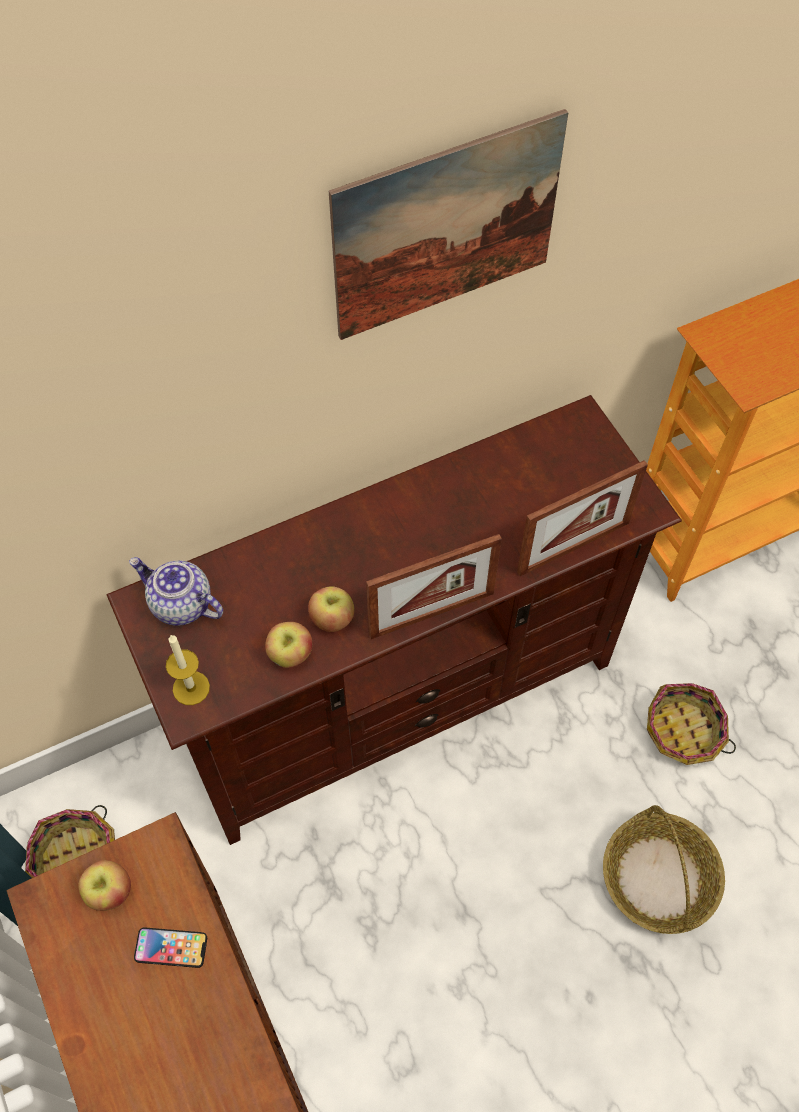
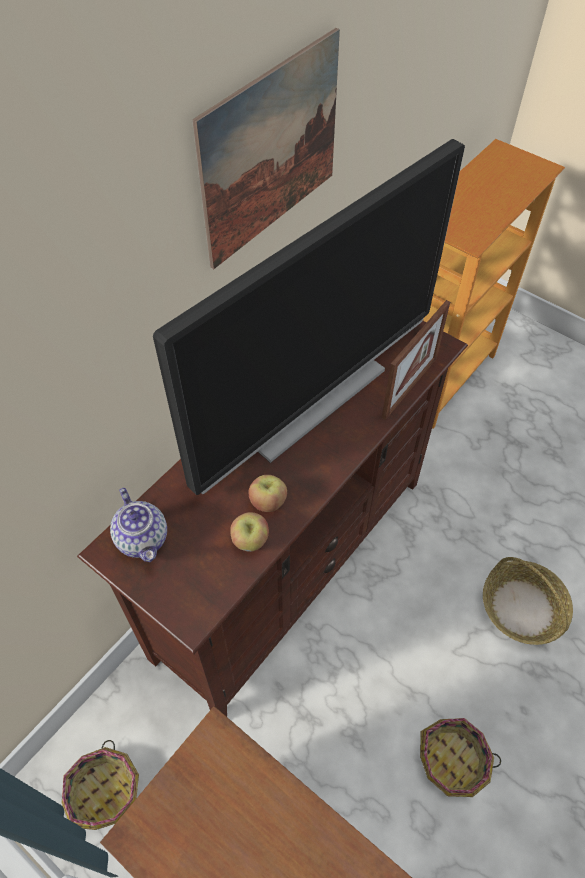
camera: 25 degrees left, 5 degrees down
apple [78,860,131,911] -> none
teapot [129,557,223,626] -> teapot turned 120 degrees counterclockwise [110,488,167,562]
phone [134,927,207,968] -> none
candle [166,635,210,705] -> none
picture frame [366,534,502,639] -> none
basket [647,683,736,765] -> basket moved to [420,718,501,797]
none -> television [153,139,465,495]

